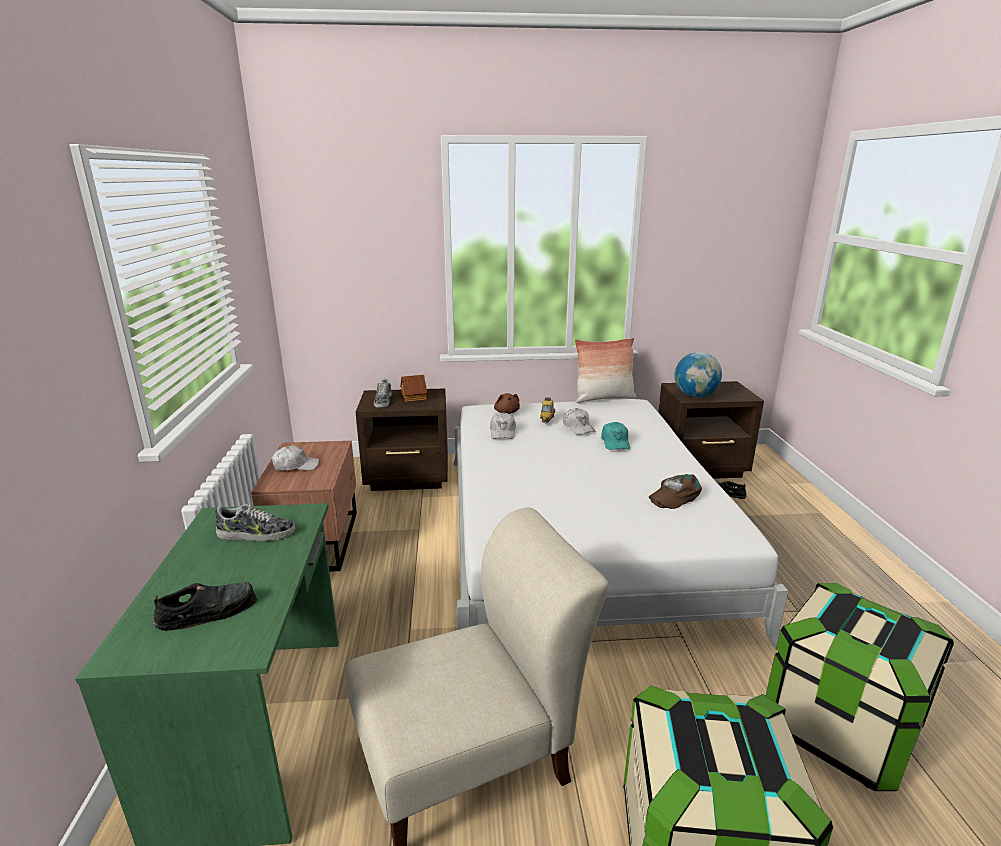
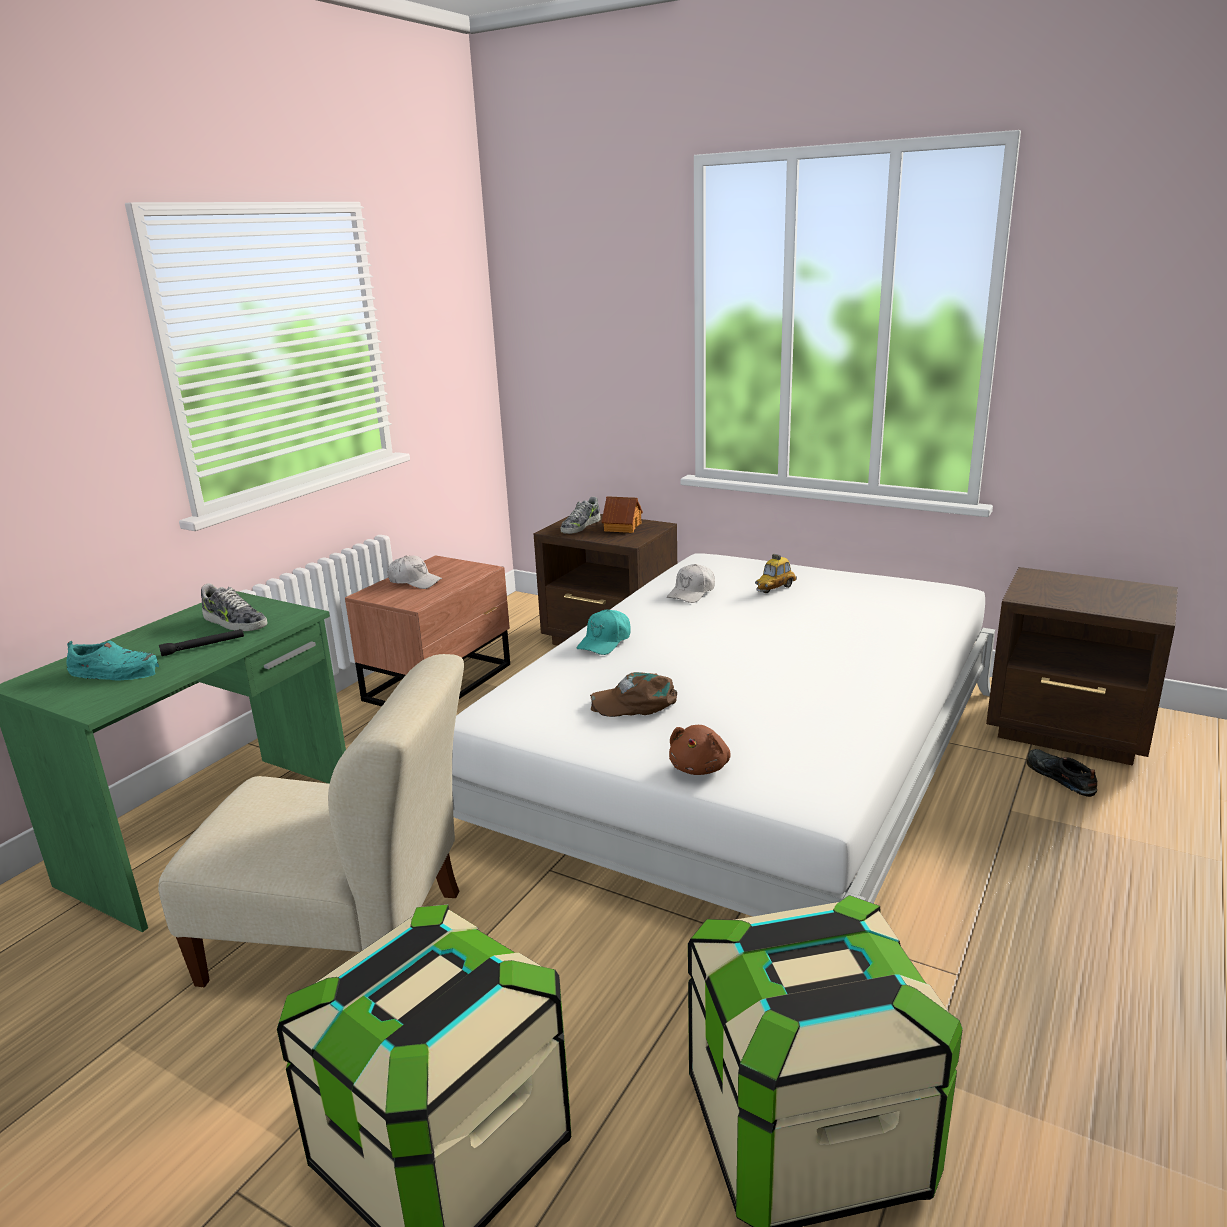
camera: 35 degrees right, 0 degrees up
black shoe [153,582,257,631] -> turquoise shoe [66,641,159,680]
brown plush toy [494,393,520,414] -> brown plush toy moved to [669,725,731,775]
white cap [563,408,595,435] -> none
pillow [575,338,637,403] -> none
turquoise cap [601,422,630,450] -> turquoise cap moved to [577,610,631,655]
brown cap [649,474,702,509] -> brown cap moved to [590,672,677,717]
globe [675,352,722,398] -> none
none -> black flashlight [159,629,244,656]

